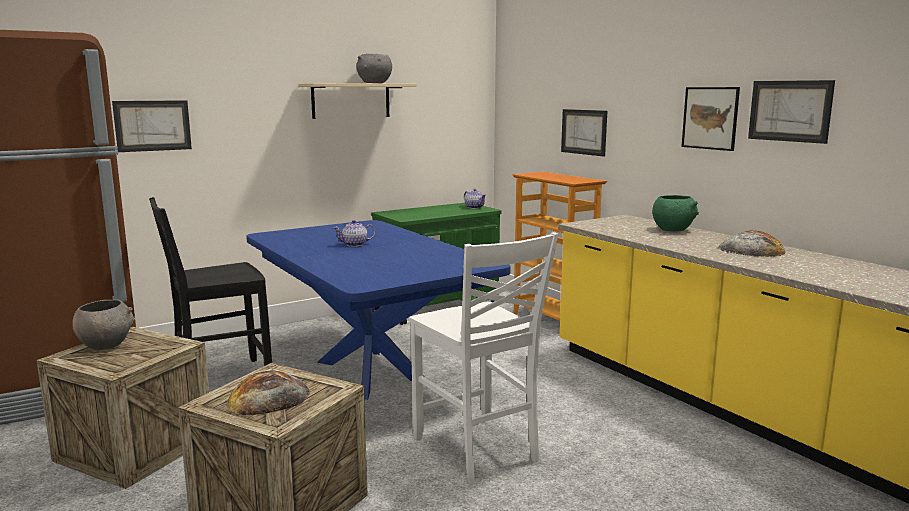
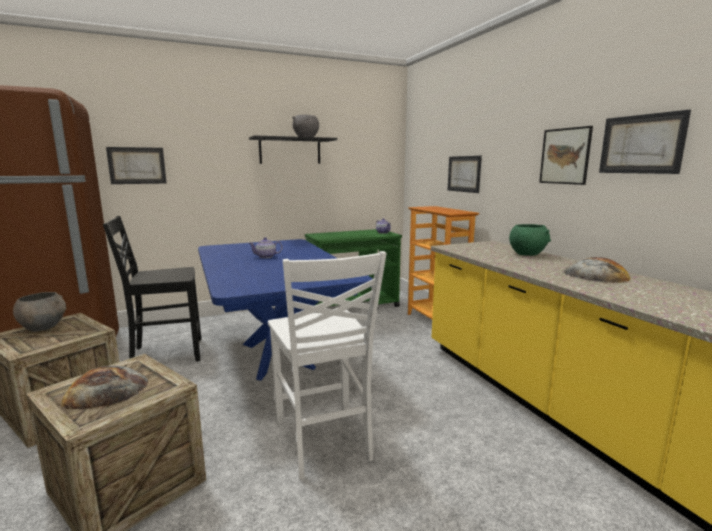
camera: 10 degrees right, 0 degrees up
beige shelf [298,83,417,119] -> black shelf [249,135,337,164]

